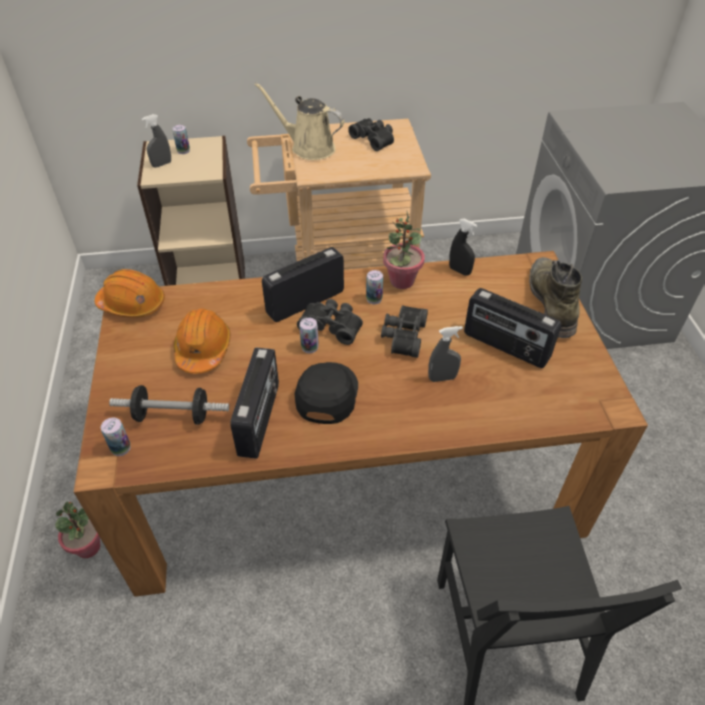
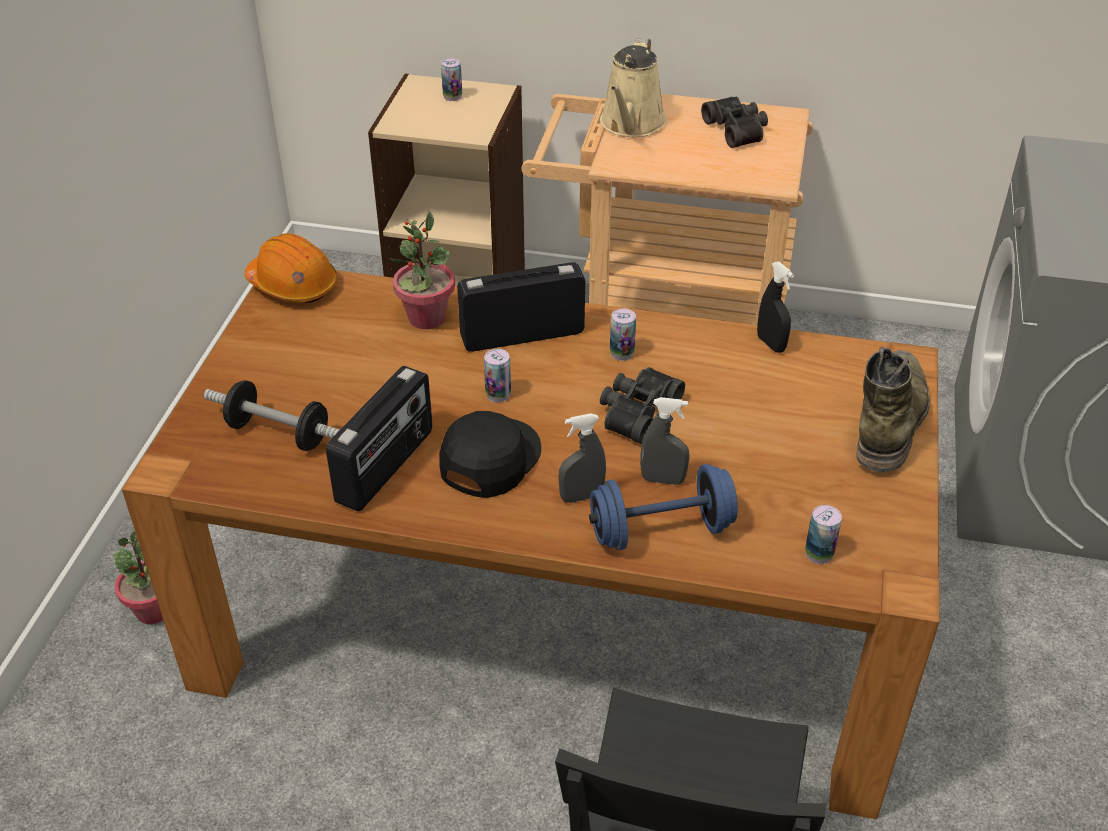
camera: 20 degrees right, 5 degrees down
can [101,418,131,456] -> can moved to [805,505,842,564]
grey spray bottle [142,114,171,168] -> grey spray bottle moved to [559,413,606,503]
orange hard hat [173,308,231,374] -> none
beige watering can [254,83,344,160] -> beige watering can turned 120 degrees counterclockwise [600,38,667,137]
black binoculars [297,299,363,345] -> none
potted plant [383,211,425,289] -> potted plant moved to [391,212,455,329]
radio [464,288,561,368] -> none
none -> blue dumbbell [589,464,738,550]

